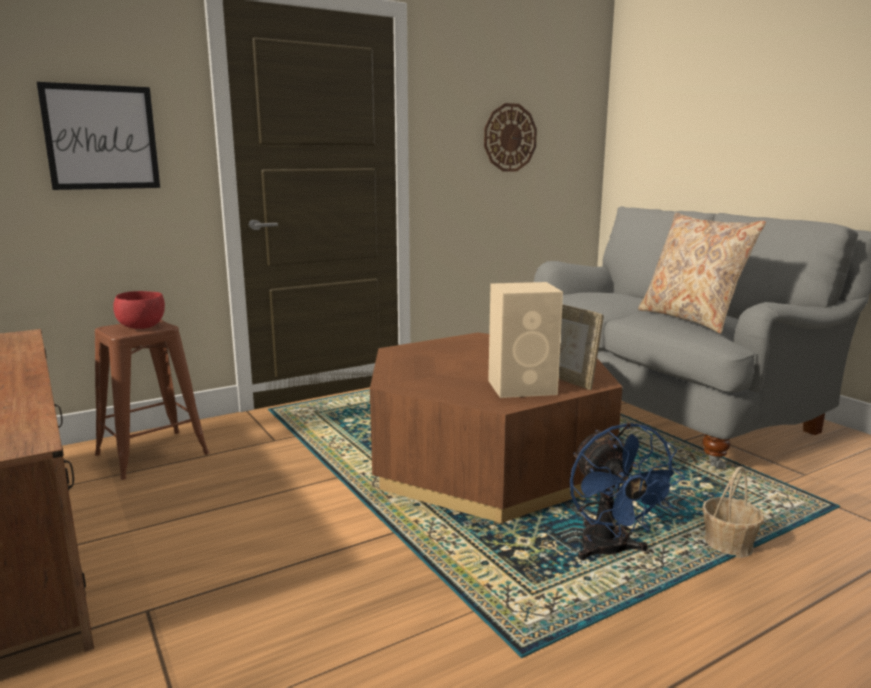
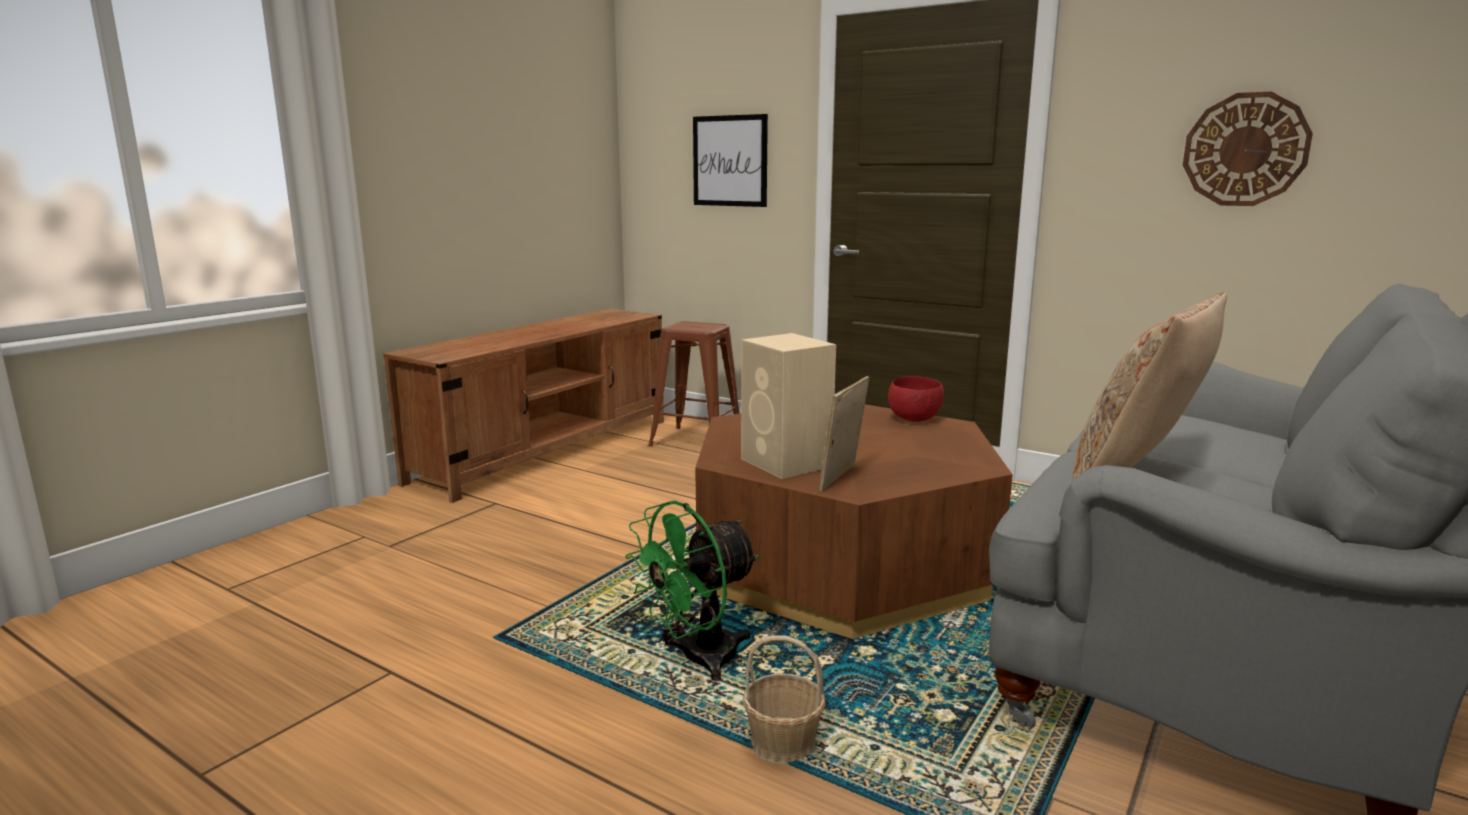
camera: 65 degrees right, 0 degrees up
red bowl [113,291,165,329] -> red bowl moved to [888,376,944,422]
blue fan [570,422,685,560] -> green fan [625,500,759,681]

